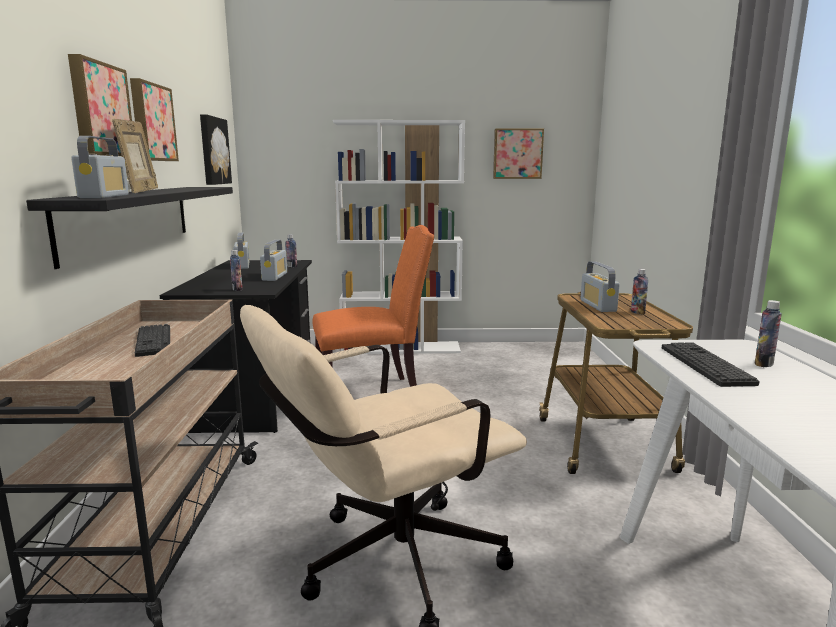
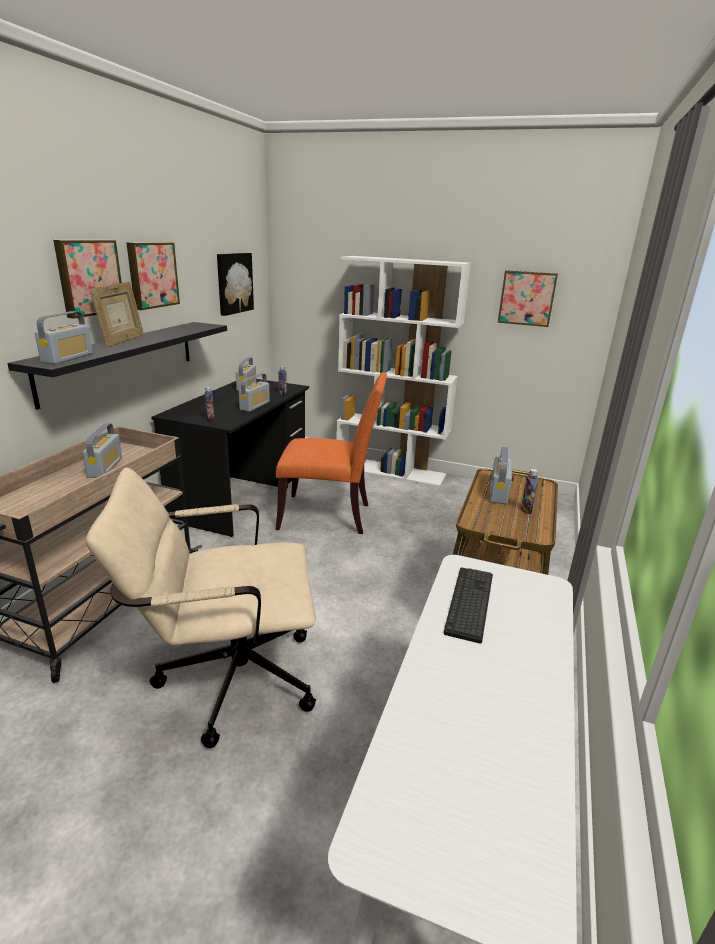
camera: 20 degrees right, 10 degrees up
keyboard [135,324,170,357] -> radio [82,423,122,478]
bottle [755,300,782,367] -> none

